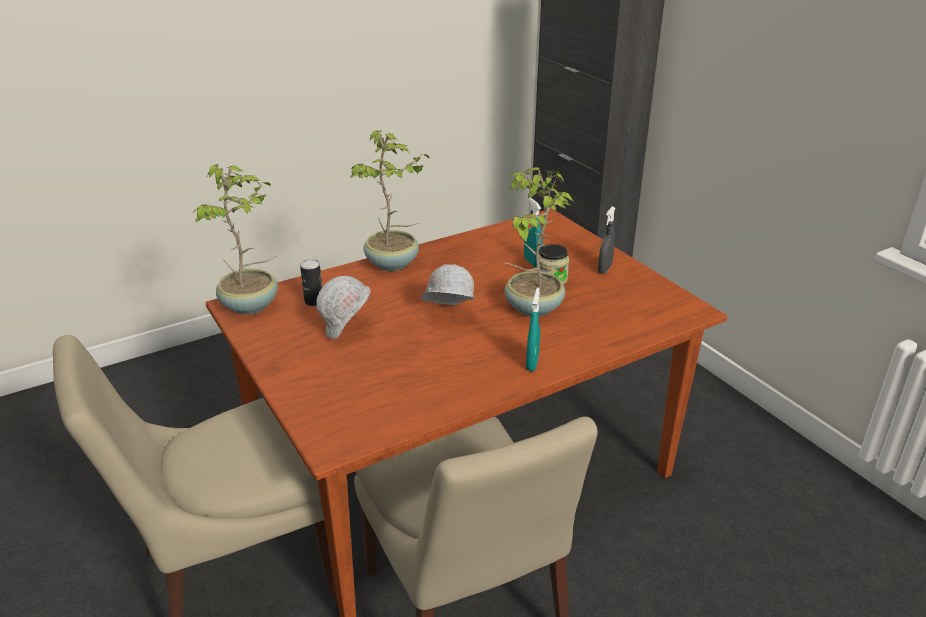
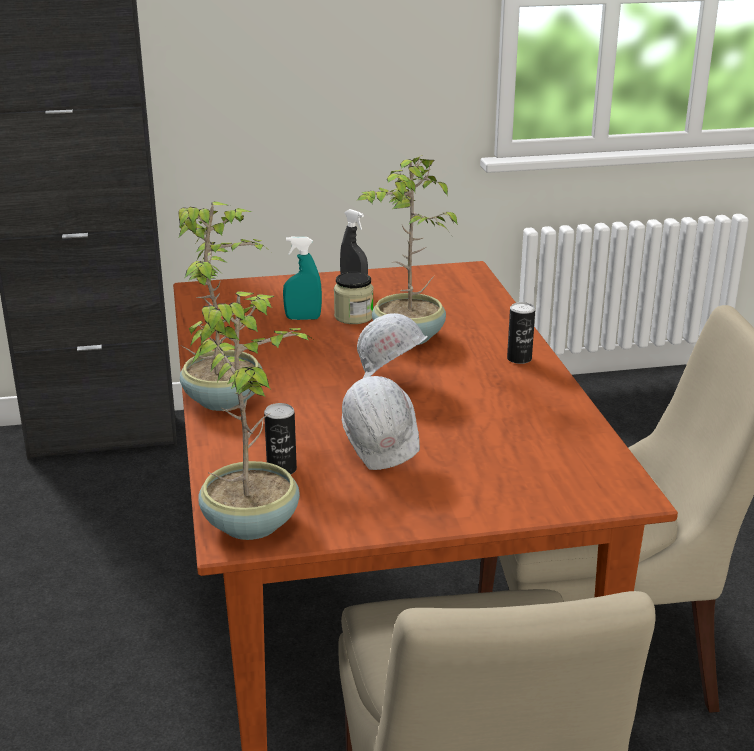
camera: 70 degrees left, 5 degrees down
turquoise spray bottle [526,288,540,371] -> can [507,302,535,364]

